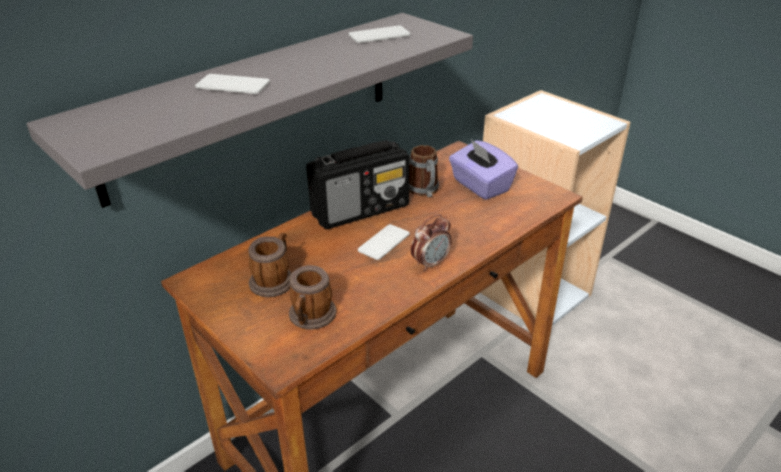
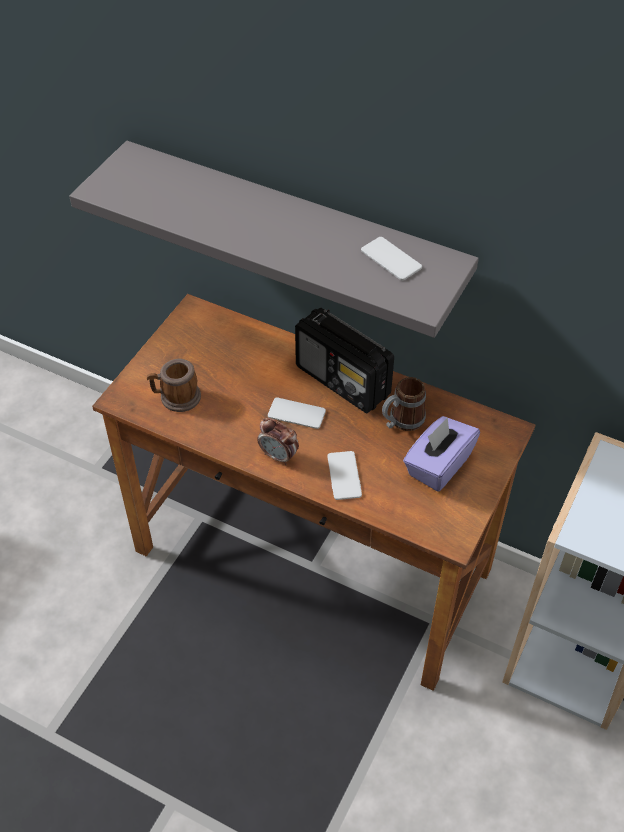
camera: 70 degrees right, 15 degrees up
phone [195,74,270,94] -> phone moved to [327,451,362,500]
mug [248,233,292,297] -> none

